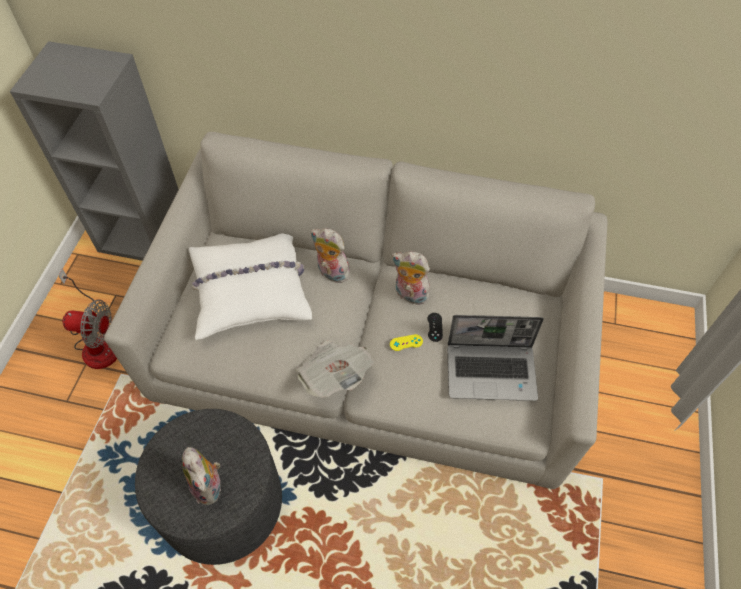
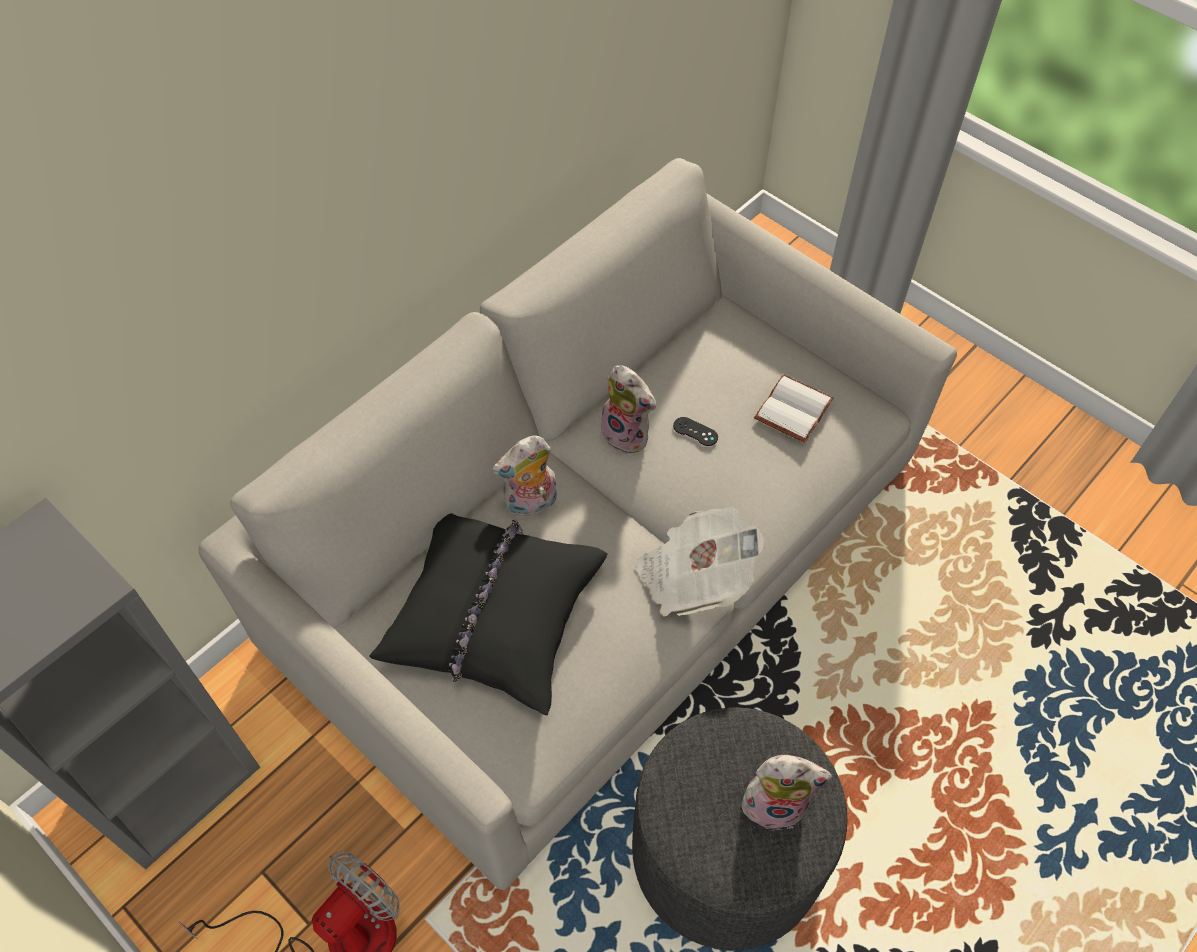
camera: 60 degrees left, 0 degrees up
white pillow [189,233,312,340] -> black pillow [369,513,607,716]
yellow game controller [390,334,423,351] -> none
plush toy [392,251,430,305] -> plush toy turned 105 degrees counterclockwise [601,365,656,454]
laptop [447,315,544,401] -> white book [754,374,834,443]

